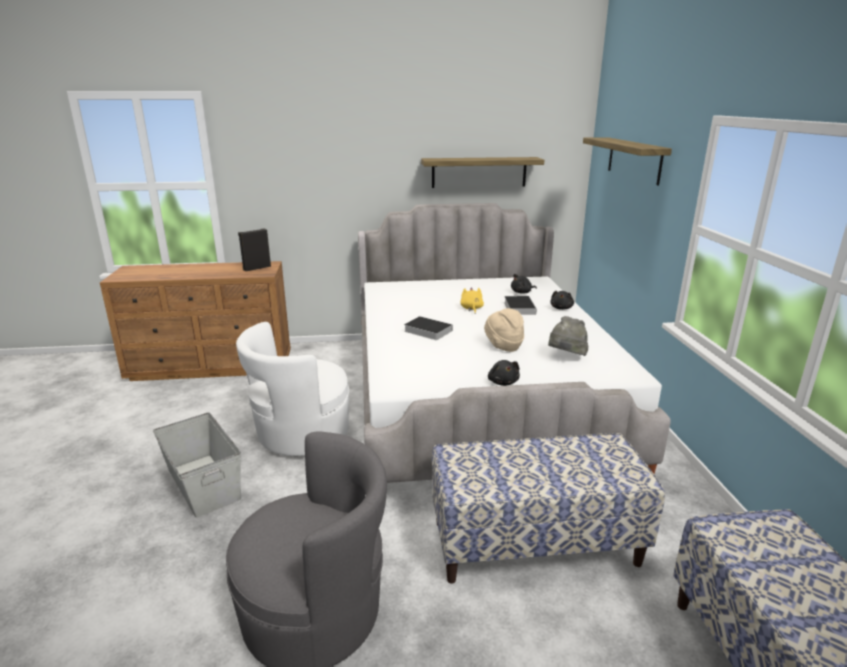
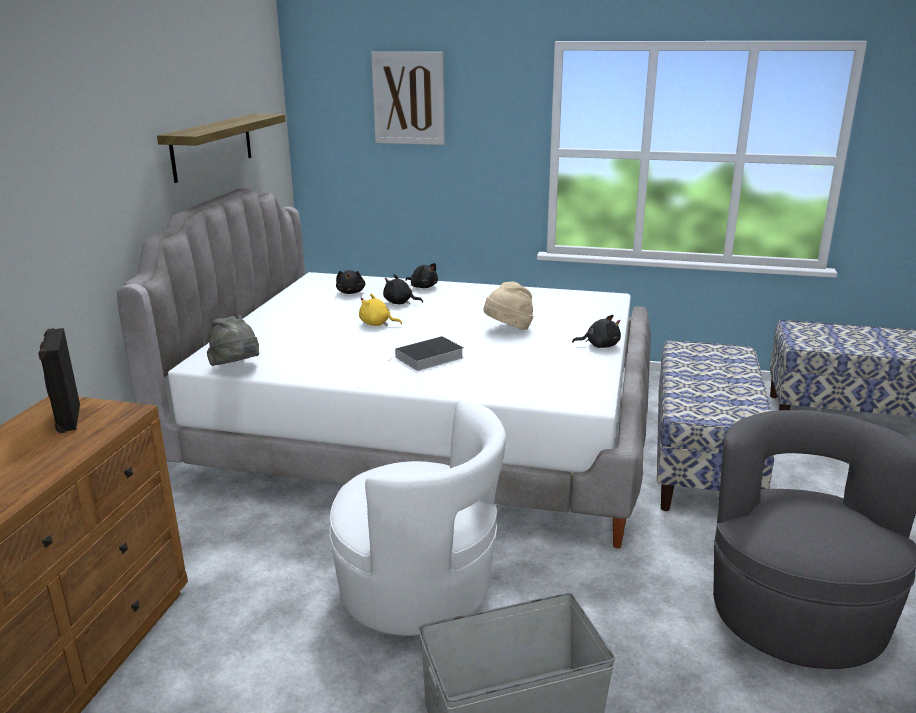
camera: 70 degrees left, 0 degrees up
white armchair [236,322,349,456] -> white armchair turned 45 degrees counterclockwise [329,399,506,636]
book [504,296,537,315] -> black plush toy [383,274,423,304]
grey hat [548,316,588,356] -> grey hat moved to [207,315,259,366]
shelf [583,137,672,185] -> picture [371,52,445,145]

